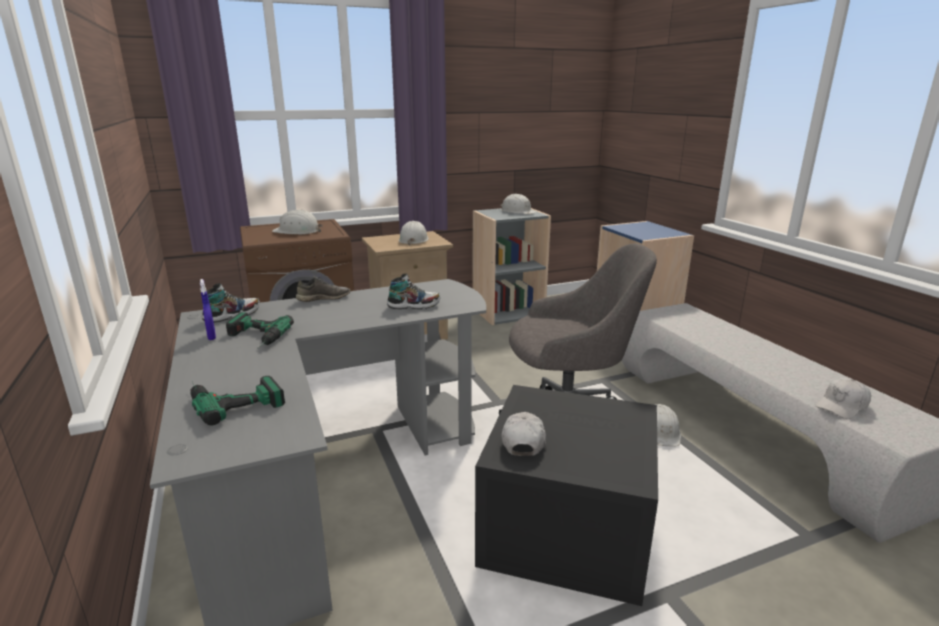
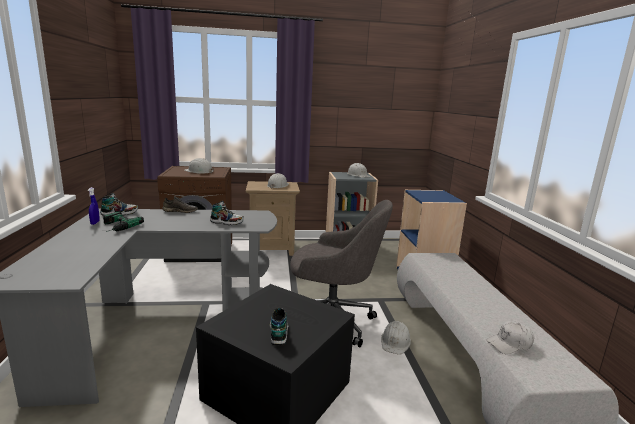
camera: 15 degrees right, 5 degrees down
power drill [190,376,285,425] -> none
white cap [502,412,546,456] -> none
none -> shoe [270,307,288,346]

